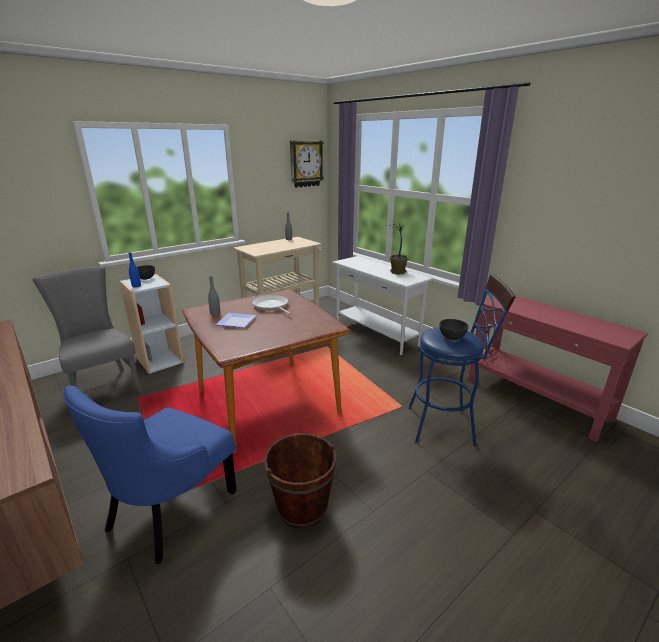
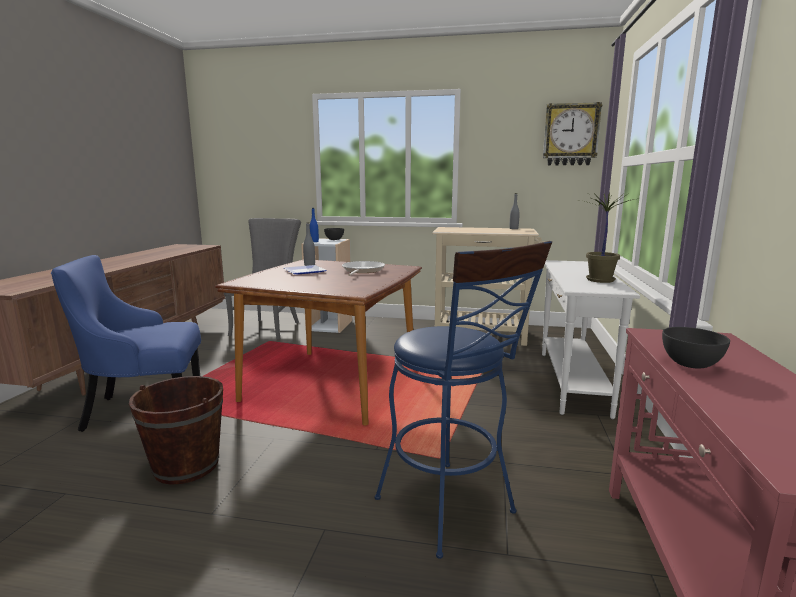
camera: 50 degrees right, 10 degrees down
grey bowl [440,319,468,340] -> grey bowl moved to [662,327,730,369]

